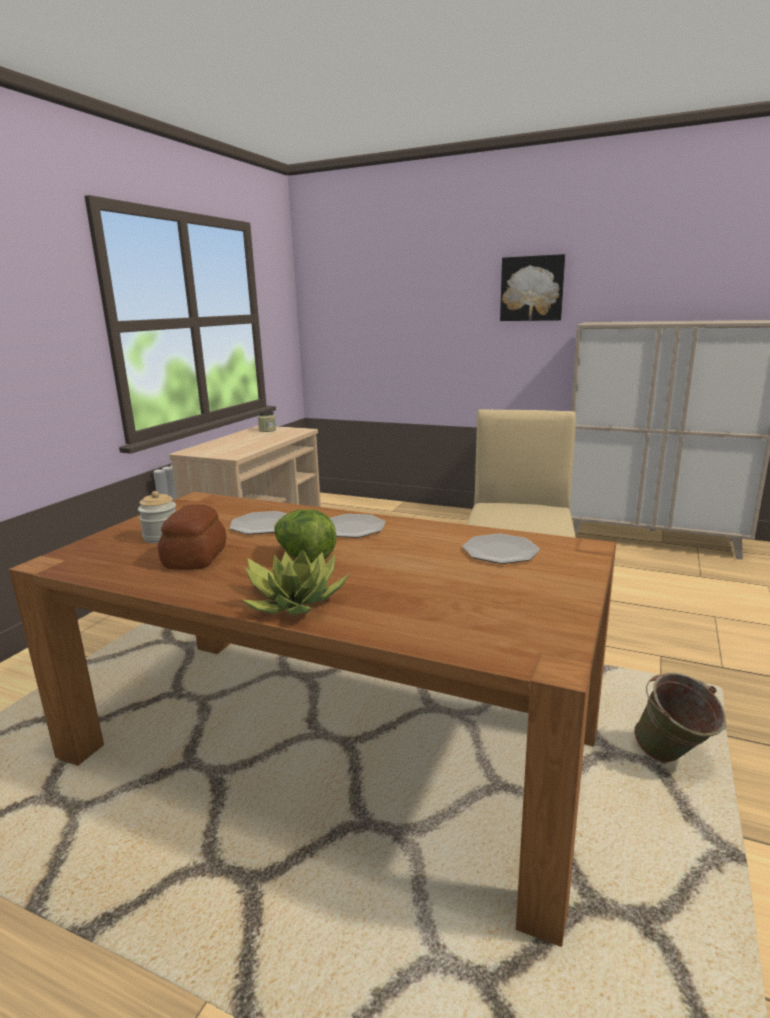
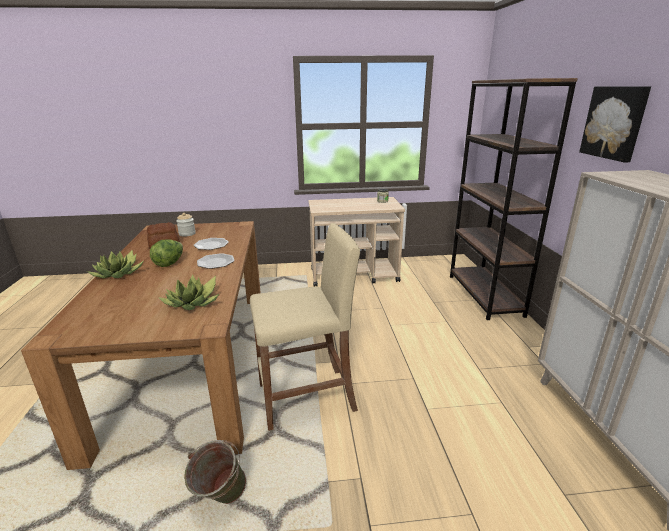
camera: 60 degrees right, 5 degrees up
plate [462,534,540,564] -> potted plant [158,274,219,310]
none -> brown bookcase [450,78,578,320]

